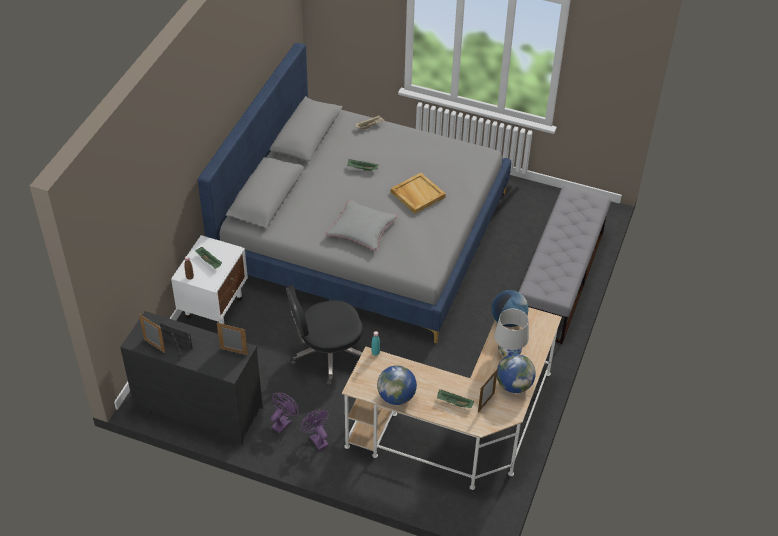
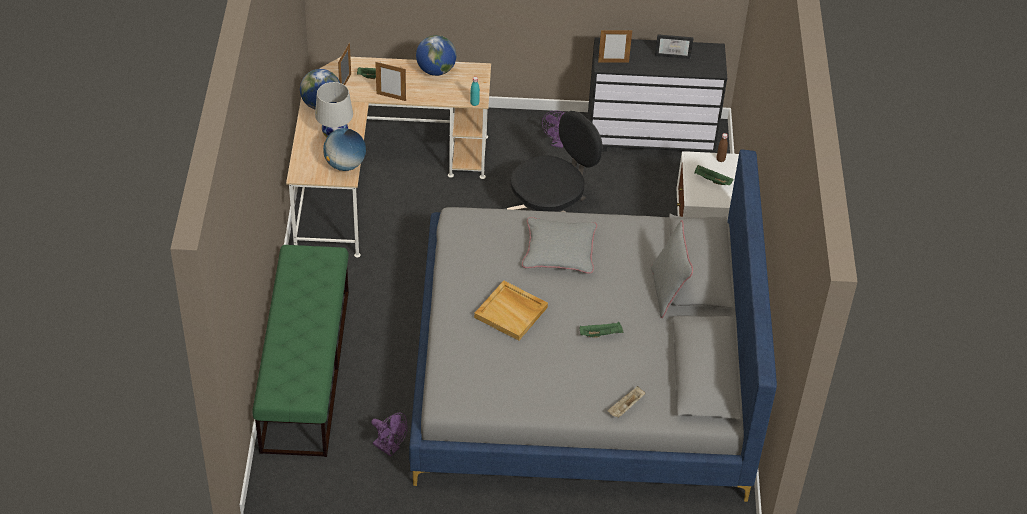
camera: 160 degrees right, 0 degrees up
picture frame [139,314,166,353] -> picture frame moved to [375,62,406,101]
purple fan [300,410,329,451] -> purple fan moved to [371,413,408,457]
grey bench [519,187,611,344] -> green bench [252,245,349,457]
none -> grey pillow [651,220,693,318]

